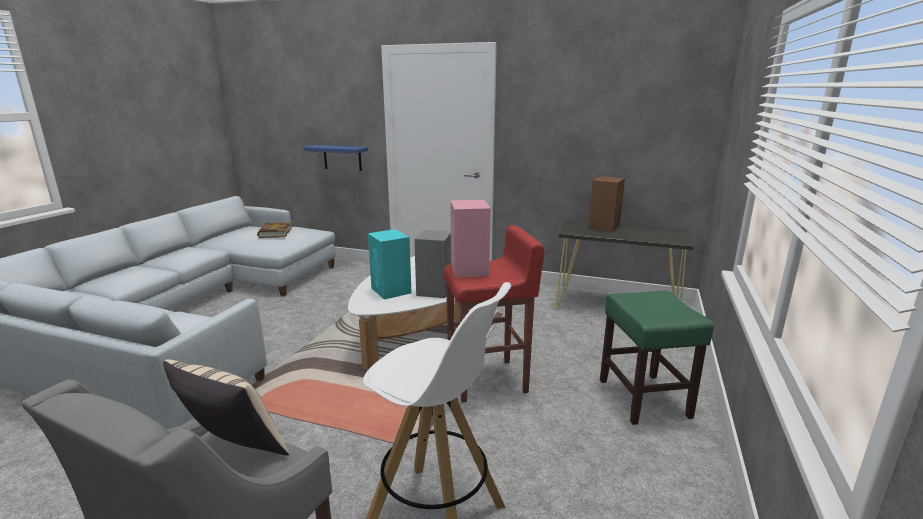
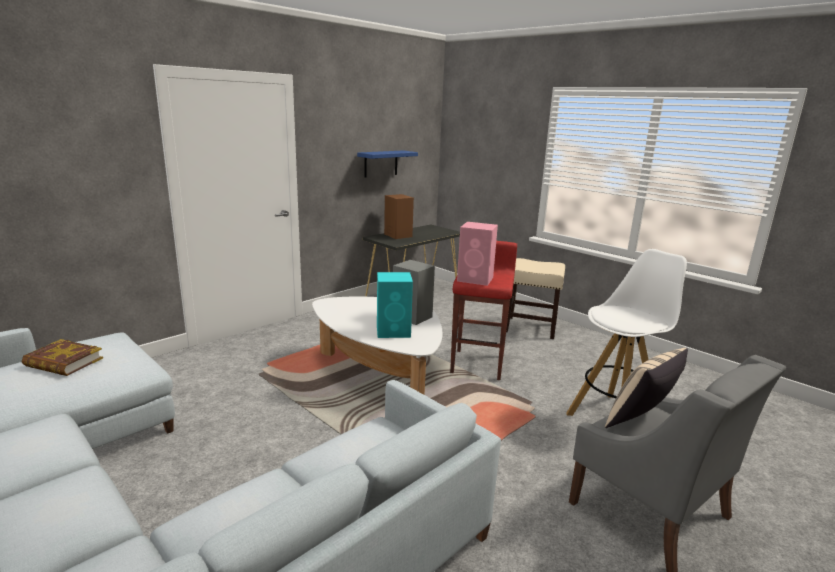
camera: 65 degrees left, 0 degrees up
blue shelf [303,145,368,171] -> blue shelf moved to [357,150,418,178]
green stool [600,290,714,425] -> beige stool [506,258,565,339]

